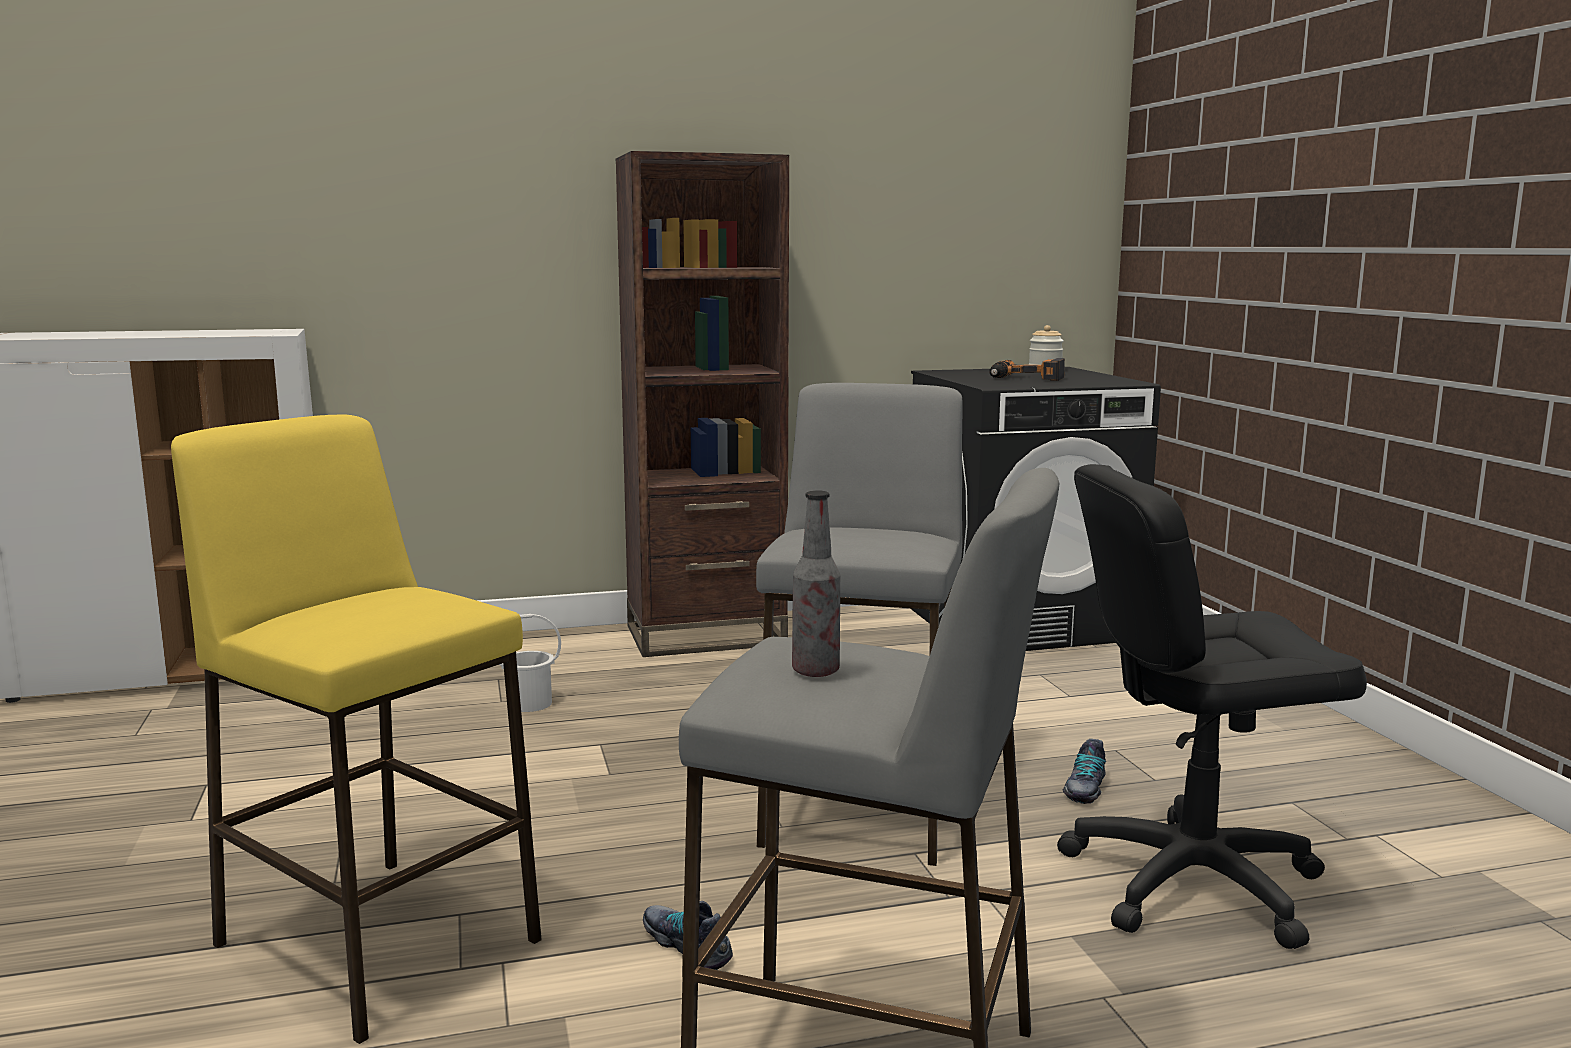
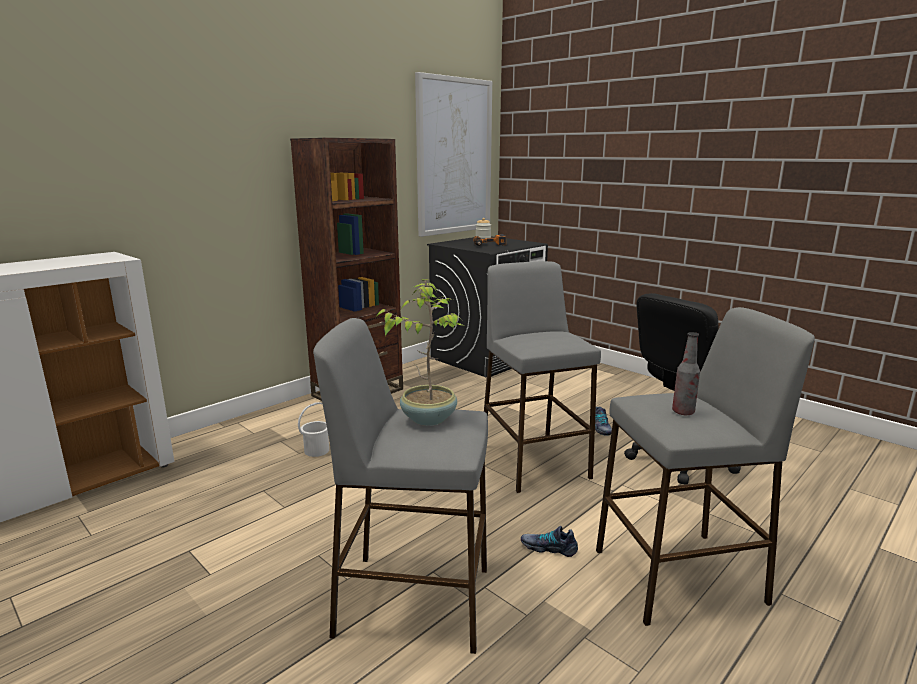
camera: 30 degrees left, 5 degrees up
yellow stool [171,415,542,1044] -> grey stool [313,318,488,654]
none -> potted plant [377,279,464,426]
none -> picture [415,72,492,237]

